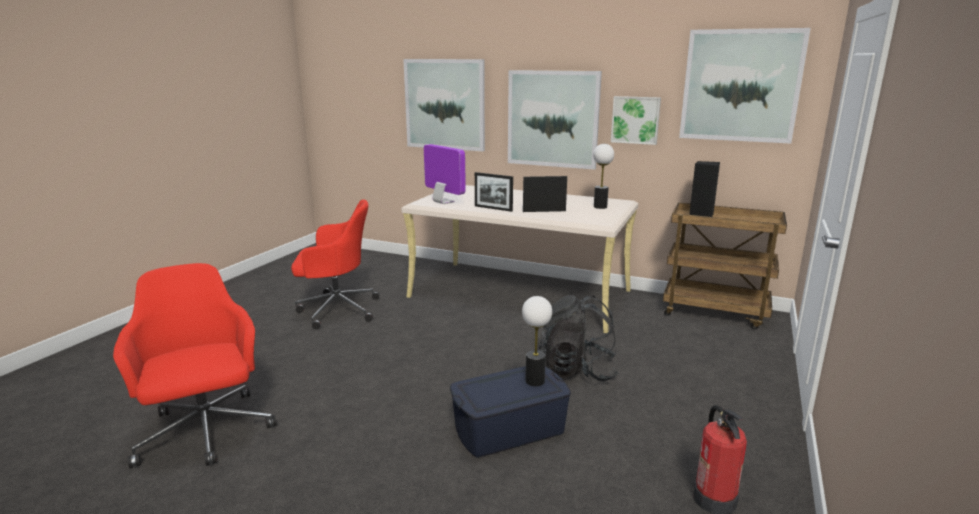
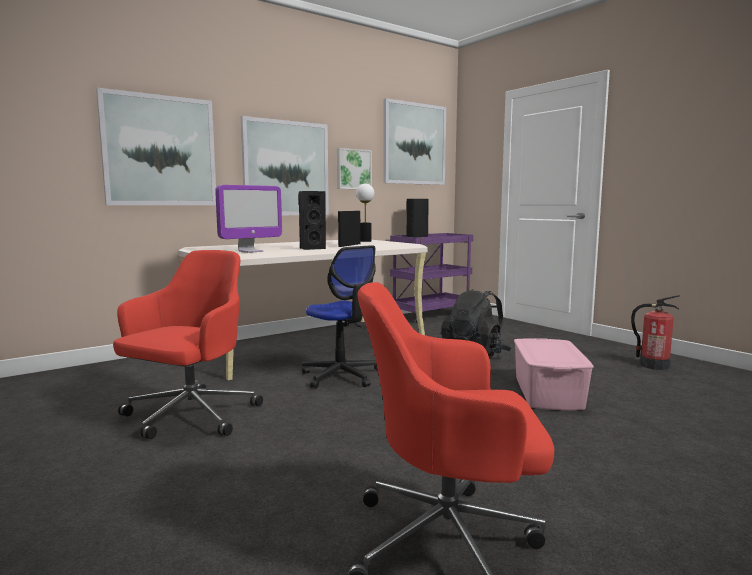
camera: 60 degrees left, 10 degrees down
monitor [424,144,466,204] -> monitor turned 150 degrees clockwise [215,185,282,253]
blue storage box [450,366,571,458] -> pink storage box [514,338,594,410]
picture frame [475,172,513,212] -> black speaker [299,191,326,250]
table lamp [522,296,552,386] -> none
brown cart [663,202,787,329] -> purple cart [390,233,473,324]
none -> office chair [302,245,378,388]

